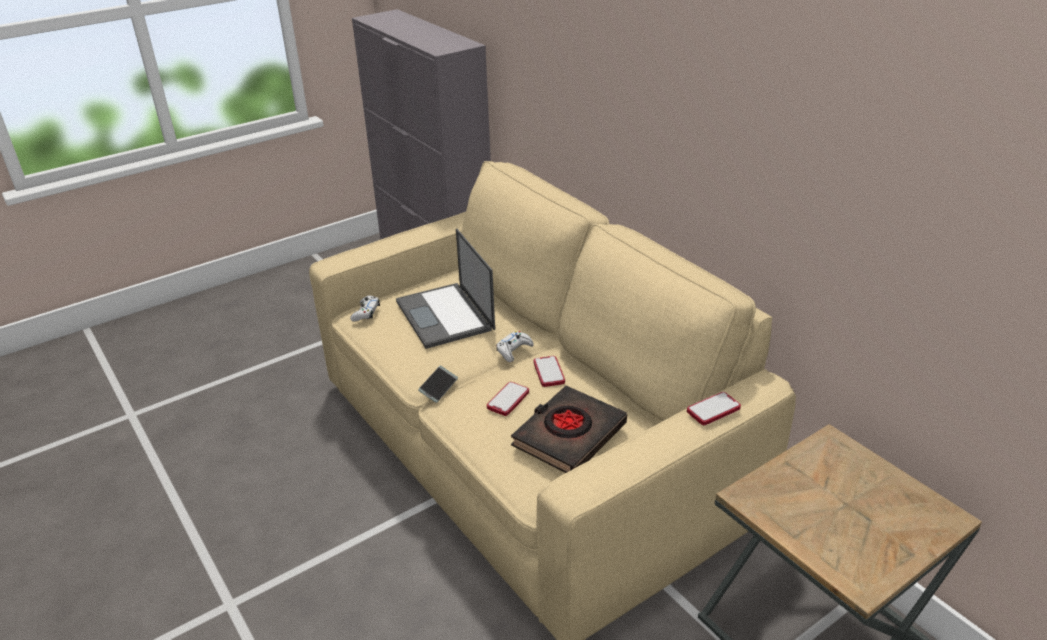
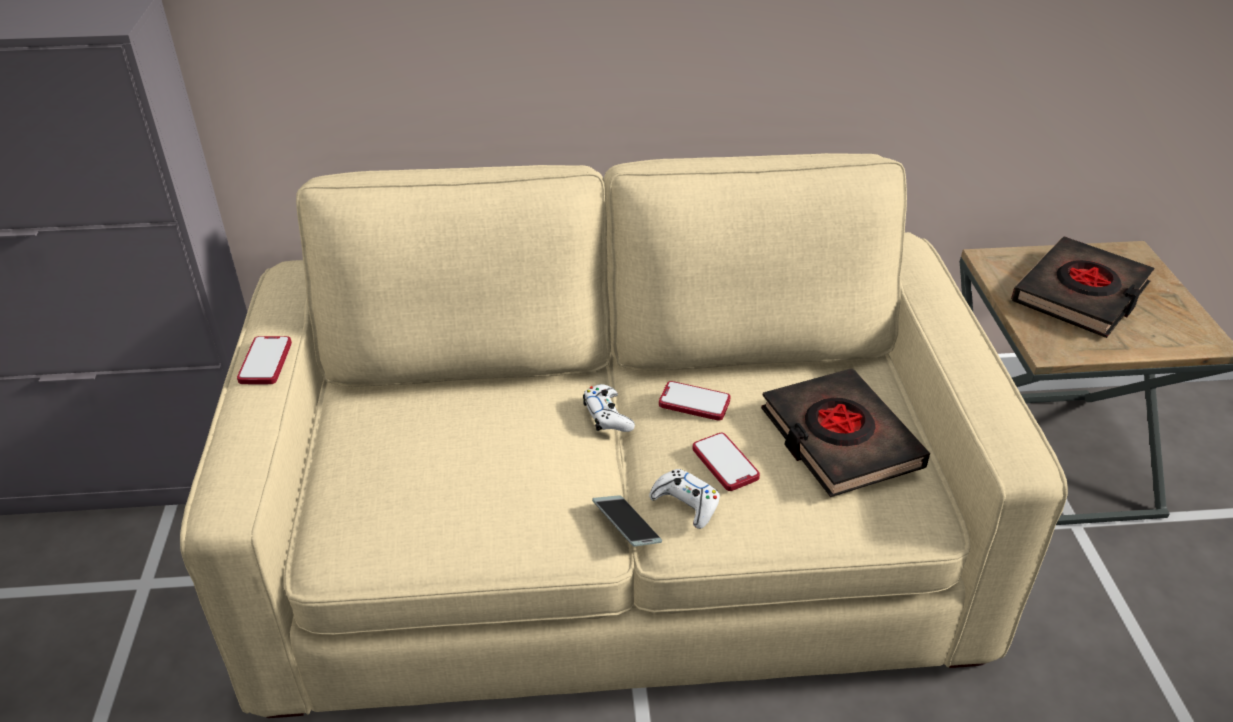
camera: 60 degrees left, 5 degrees up
white game controller [350,295,380,321] -> white game controller moved to [649,469,720,529]
laptop [396,229,495,349] -> none
phone [687,392,741,425] -> phone moved to [237,336,292,384]
none -> black book [1011,237,1154,338]

